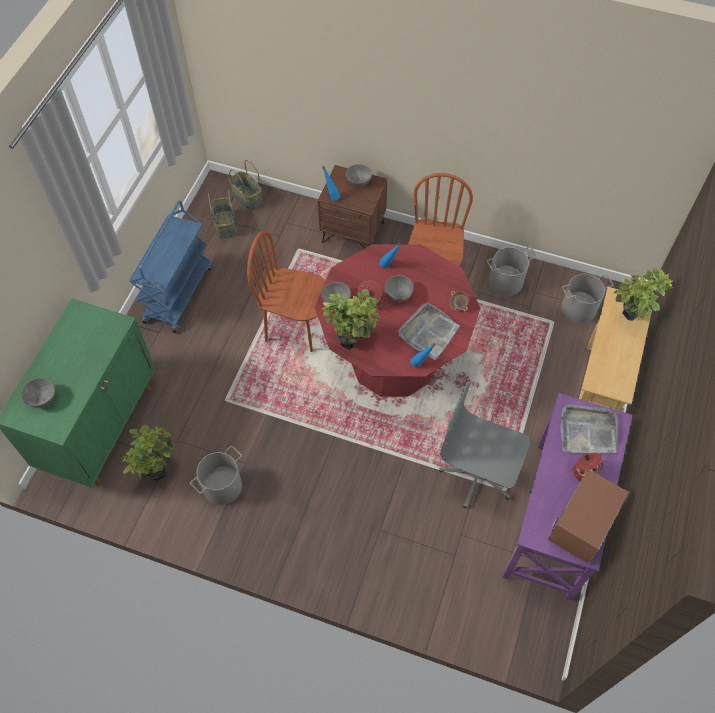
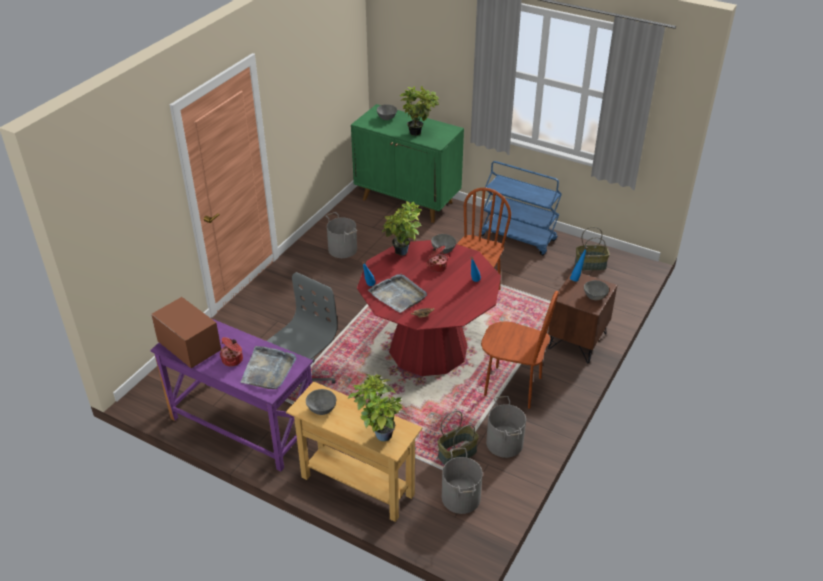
camera: 100 degrees right, 20 degrees down
potted plant [122,424,175,481] -> potted plant moved to [400,86,439,136]
basket [229,160,263,210] -> basket moved to [437,411,479,465]
grey bowl [385,275,414,302] -> grey bowl moved to [306,389,336,415]

